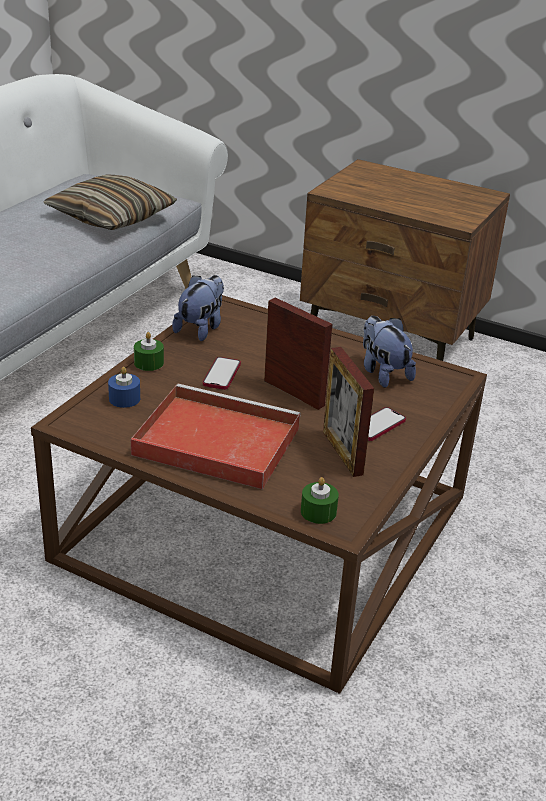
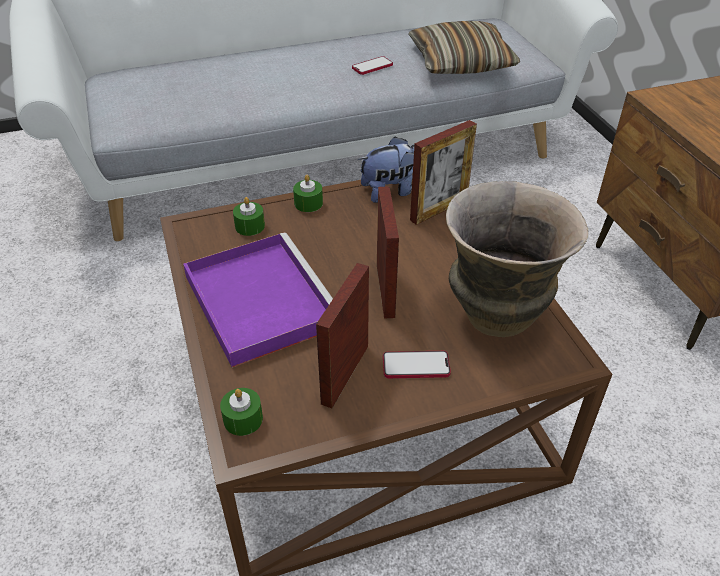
camera: 45 degrees right, 10 degrees up
blue candle [108,367,140,408] -> green candle [233,197,265,236]
red tray [130,384,301,489] -> purple tray [183,233,333,368]
phone [203,357,241,390] -> phone moved to [352,56,393,75]
plush toy [363,316,416,388] -> vase [446,181,588,337]
none -> picture frame [410,120,477,225]

